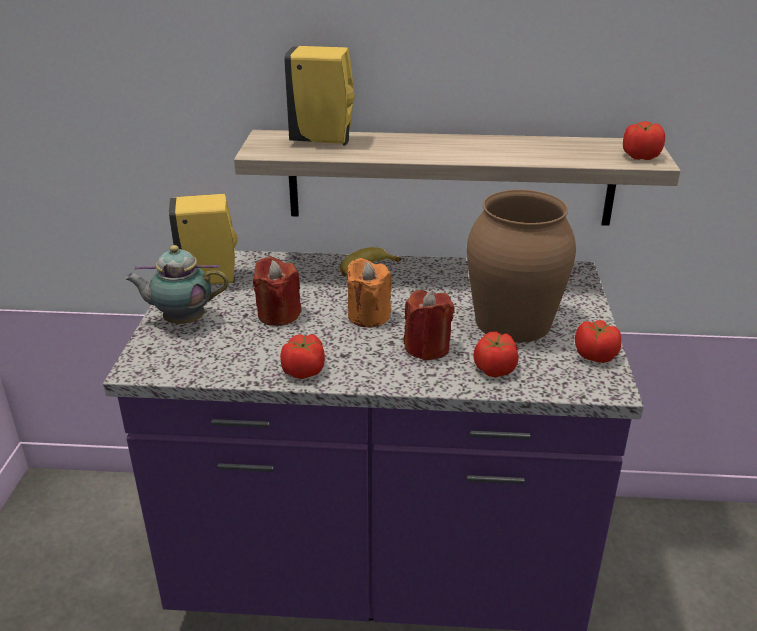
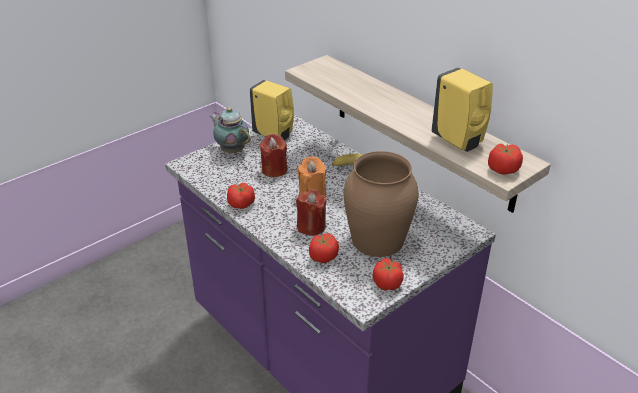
camera: 45 degrees right, 5 degrees up
yellow soap dispenser [284,46,355,146] -> yellow soap dispenser moved to [431,67,493,152]

